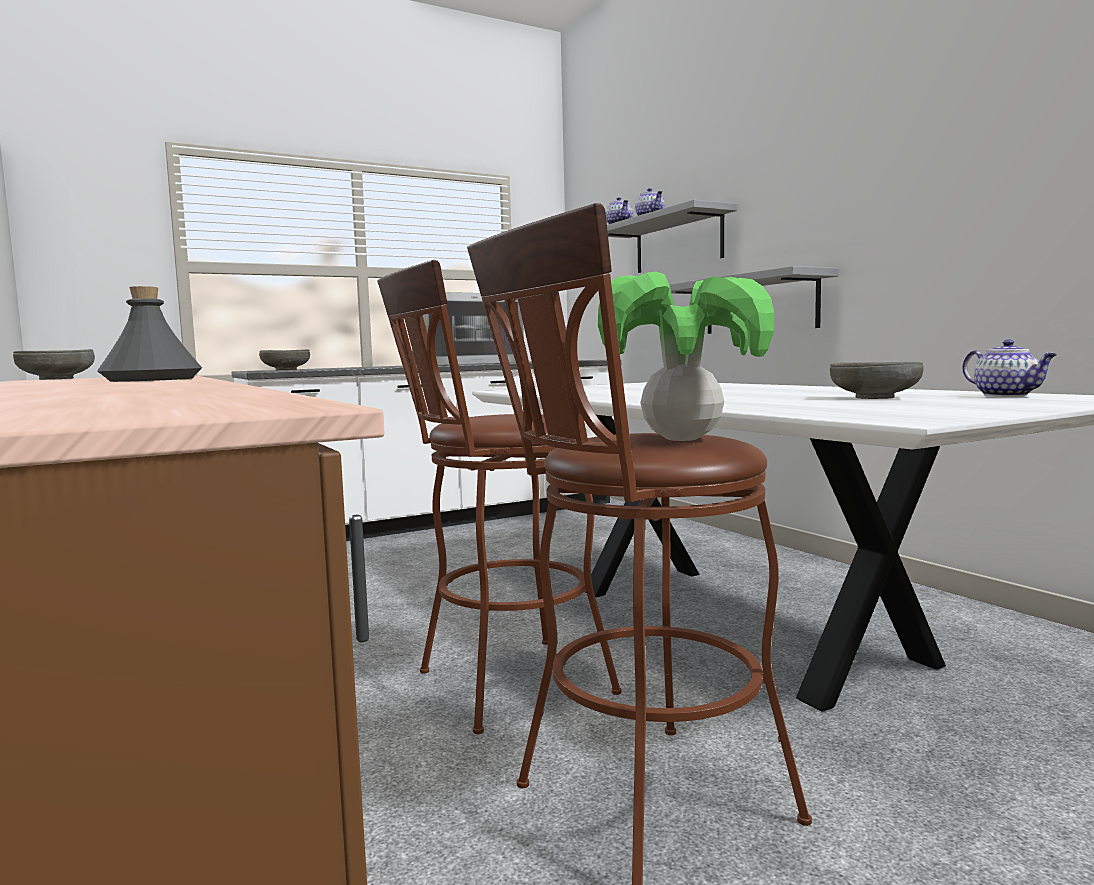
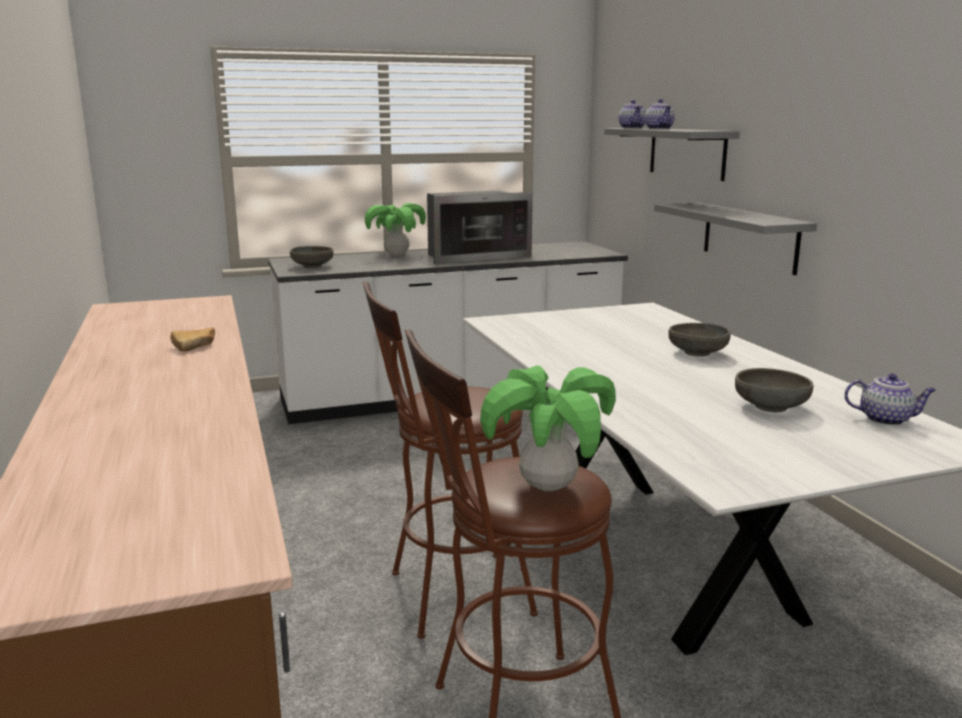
camera: 10 degrees right, 10 degrees up
grey bowl [13,349,95,380] -> grey bowl moved to [669,323,731,357]
grey bottle [97,286,202,382] -> bread [170,328,215,351]
teapot [962,339,1057,397] -> teapot turned 60 degrees counterclockwise [845,373,936,425]
none -> potted plant [365,203,426,256]

